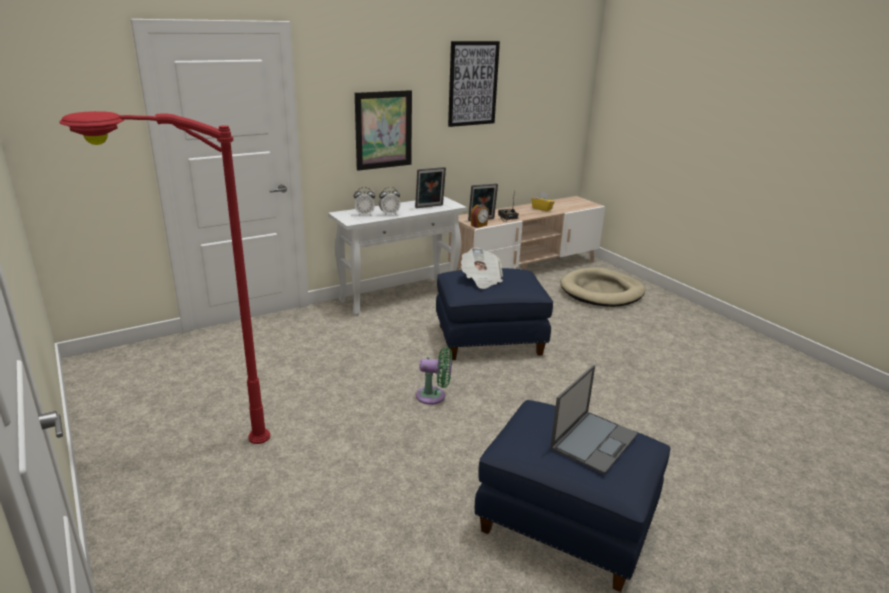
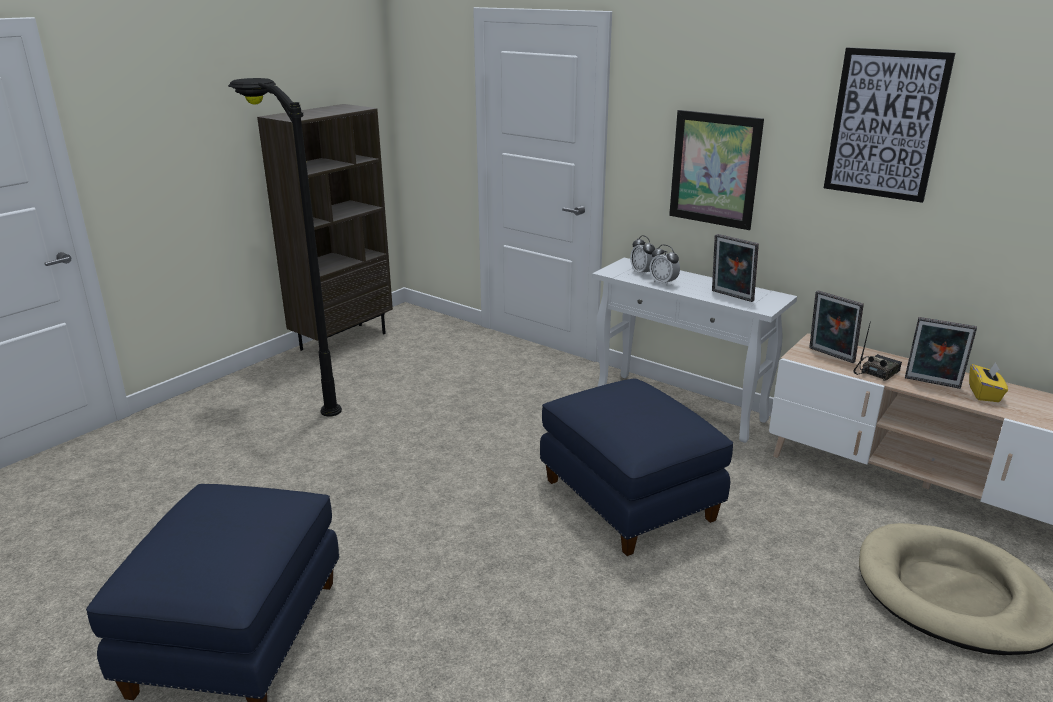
camera: 70 degrees right, 0 degrees up
red floor lamp [59,111,270,444] -> black floor lamp [228,78,342,417]
green fan [416,347,452,405] -> none
newspaper [461,247,503,289] -> none
alarm clock [470,205,489,228] -> none
laptop [550,365,638,475] -> none
none -> brown bookcase [257,104,393,351]
none -> picture frame [905,317,977,389]

